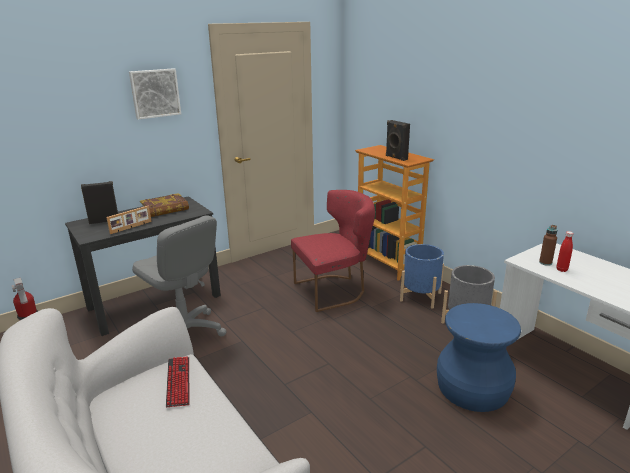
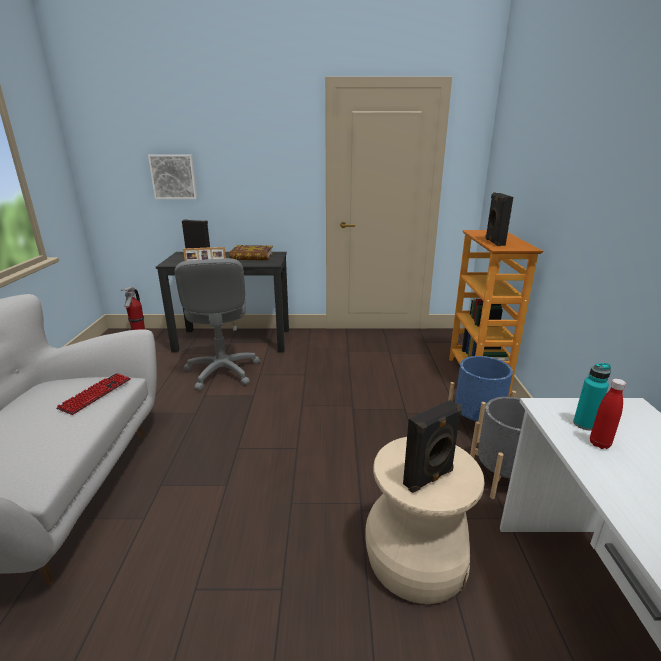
camera: 35 degrees right, 0 degrees up
picture [129,68,181,120] -> picture moved to [148,155,197,199]
red chair [291,190,375,312] -> none
blue stool [437,303,521,412] -> beige stool [365,437,485,604]
brown bottle [539,225,557,266] -> turquoise bottle [573,363,611,430]
none -> black speaker [403,400,462,493]

